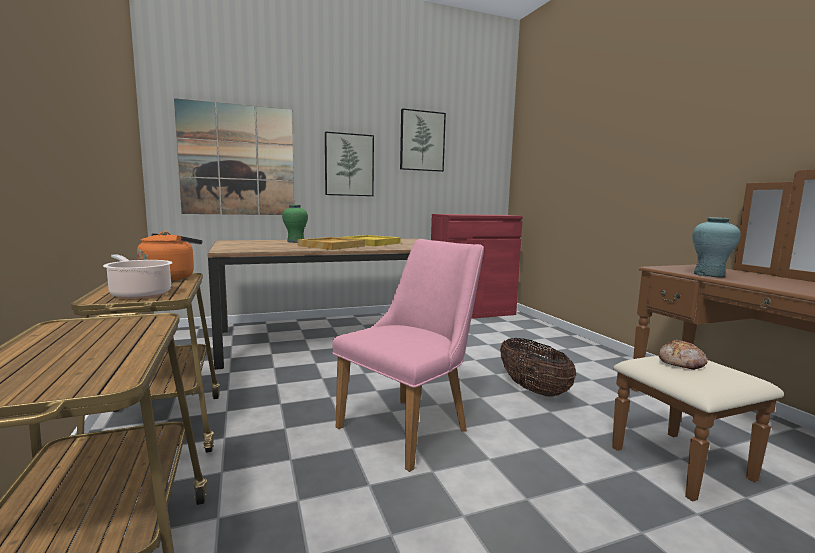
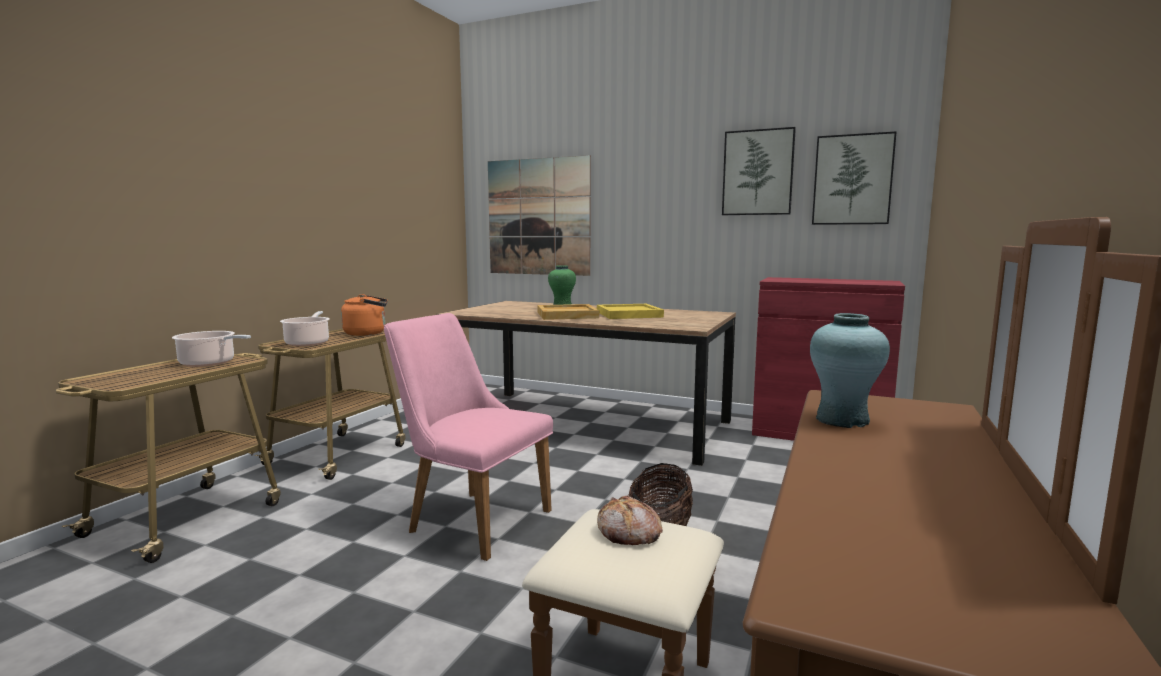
camera: 45 degrees right, 0 degrees up
picture [325,131,374,196] -> picture moved to [812,131,897,225]
pink chair [332,239,484,472] -> pink chair turned 150 degrees counterclockwise [384,313,553,561]
none -> cooking pot [172,331,251,367]

